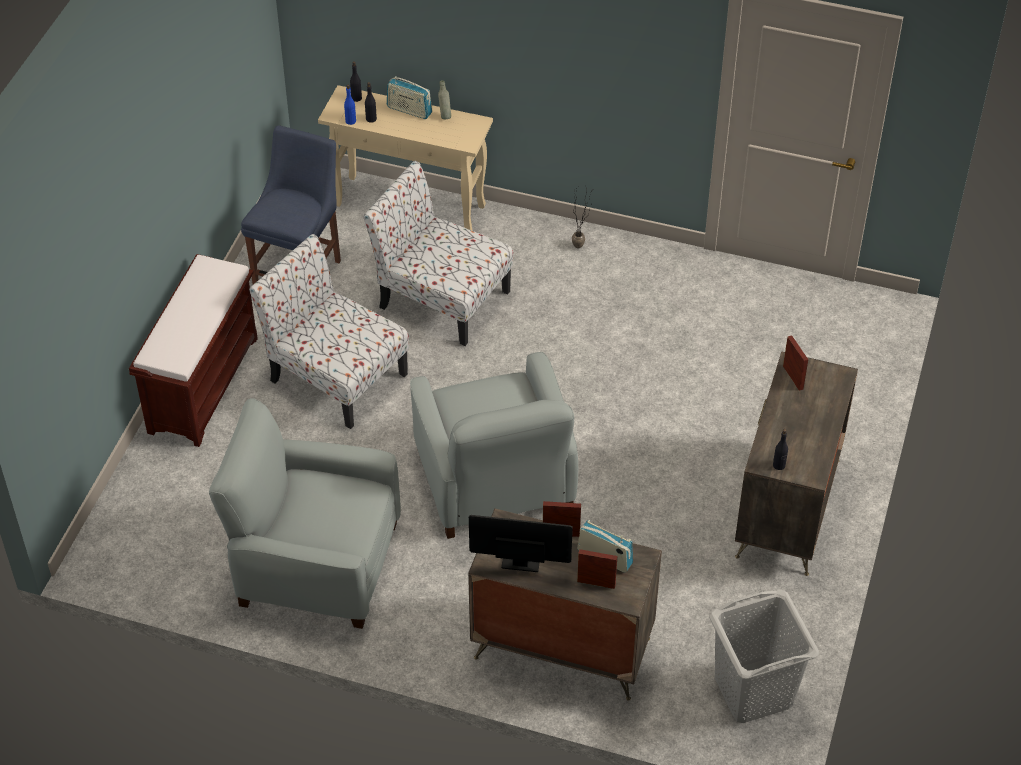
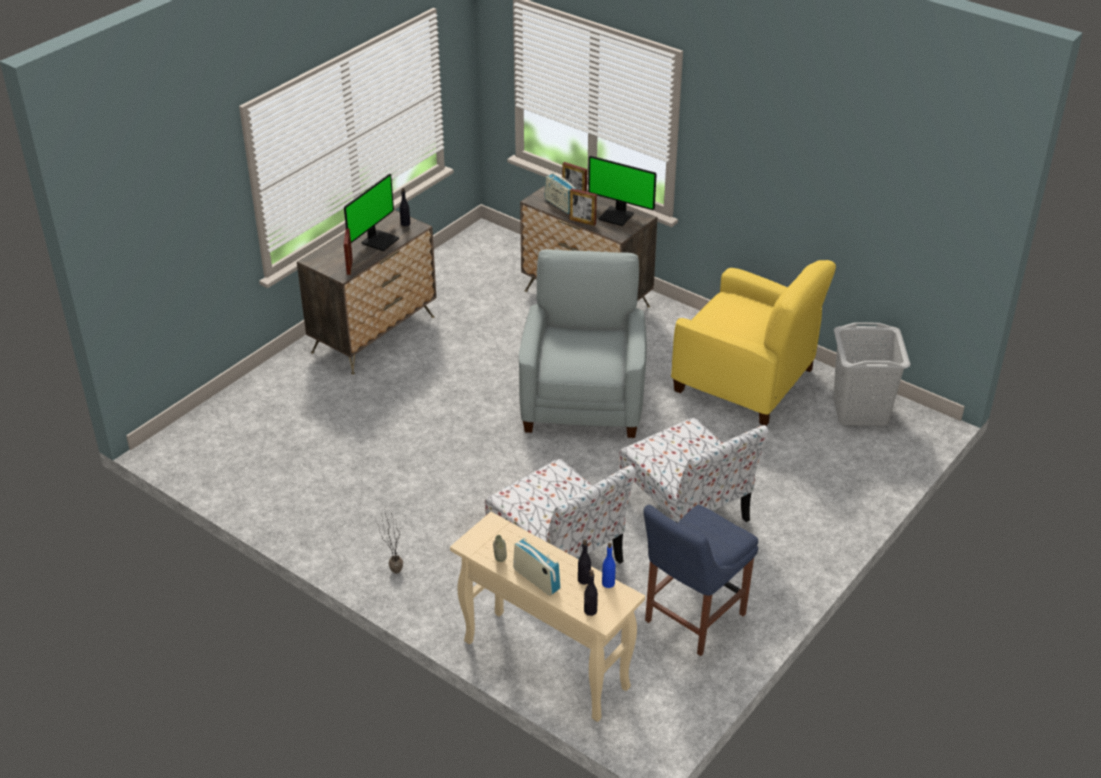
camera: 160 degrees left, 10 degrees down
brown bench [129,254,258,447] -> none
grey armchair [209,398,401,629] -> yellow armchair [671,260,836,426]
grey laundry basket [709,590,819,723] -> grey laundry basket moved to [833,322,911,426]
none -> monitor [344,174,400,251]

